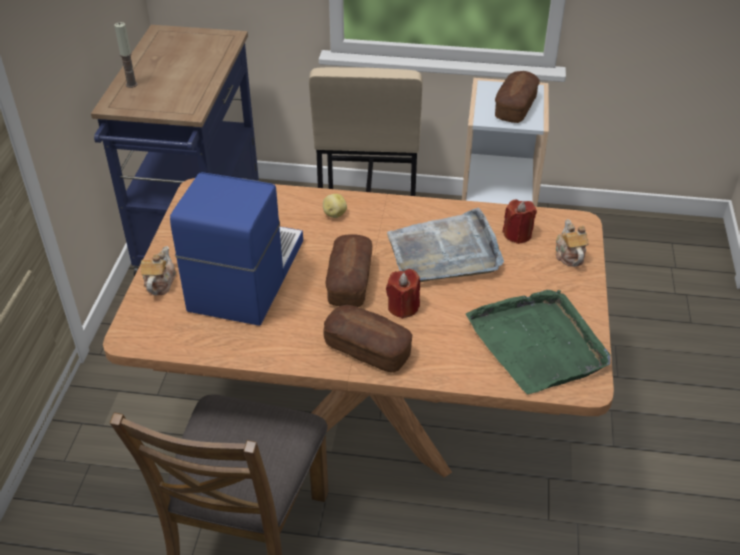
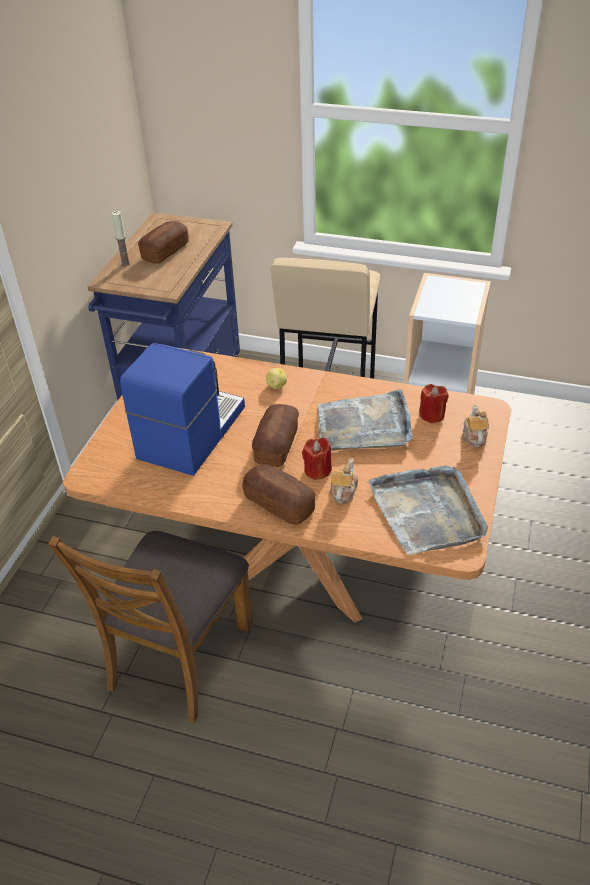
camera: 10 degrees right, 0 degrees up
teapot [141,246,176,295] -> teapot moved to [329,458,358,504]
green tray [466,290,611,394] -> grey tray [368,466,488,555]
bread [495,71,540,123] -> bread moved to [138,221,189,264]

